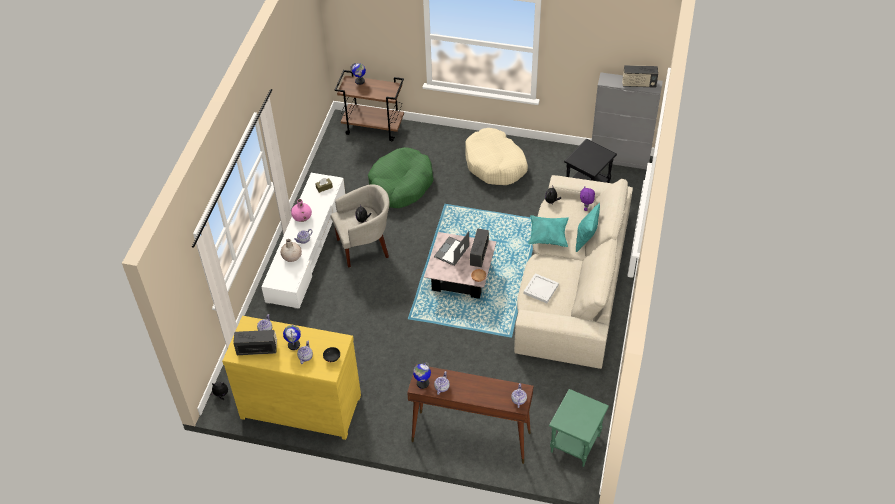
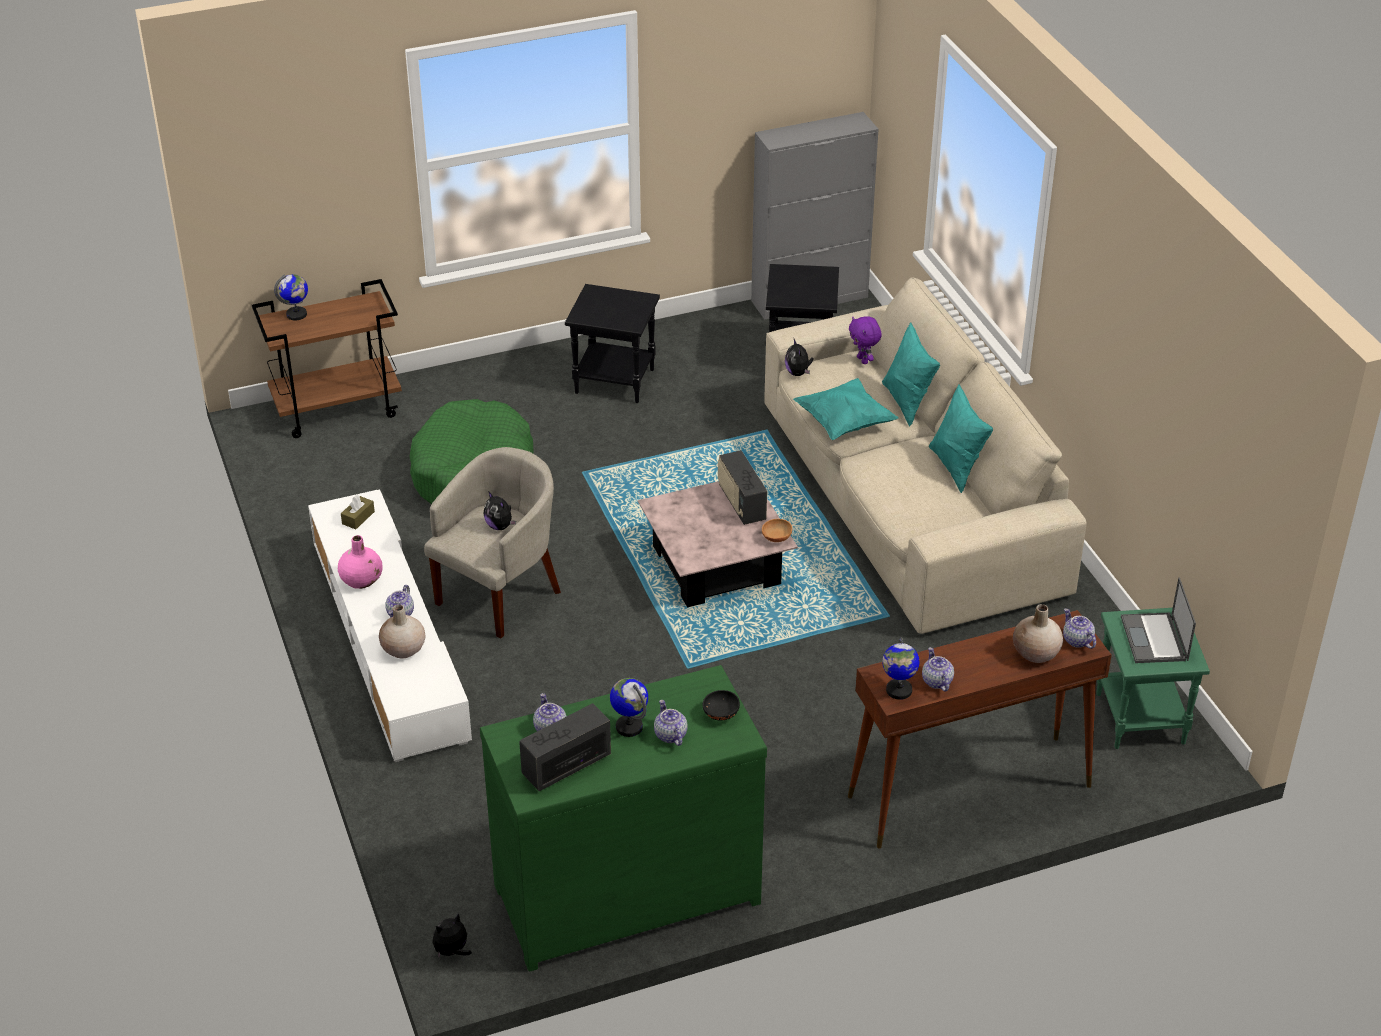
camera: 35 degrees left, 10 degrees down
yellow dresser [222,316,361,440] -> green dresser [480,665,767,972]
laptop [434,231,469,266] -> laptop moved to [1121,577,1196,663]
beige dog bed [465,128,528,185] -> black side table [565,284,660,403]
white tray [523,273,559,303] -> none
radio [622,65,658,88] -> none
none -> turquoise pillow [929,384,993,493]
none -> beige vase [1013,604,1063,663]

